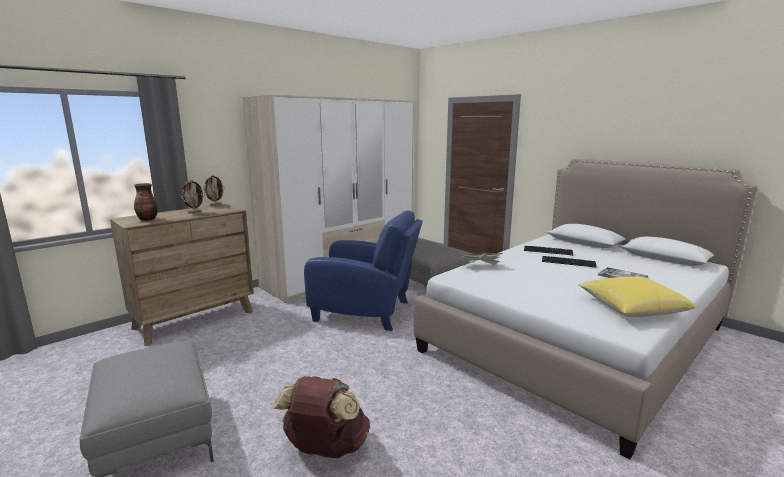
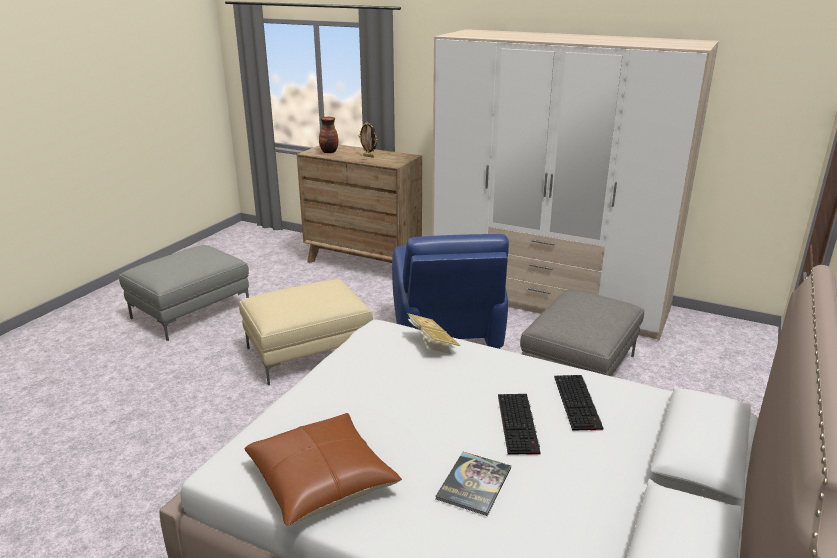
camera: 70 degrees right, 10 degrees up
picture frame [204,175,225,206] -> none
brown backpack [273,376,370,458] -> none
yellow pillow [578,276,697,317] -> brown pillow [244,413,402,526]
none -> beige ottoman [239,279,373,385]

